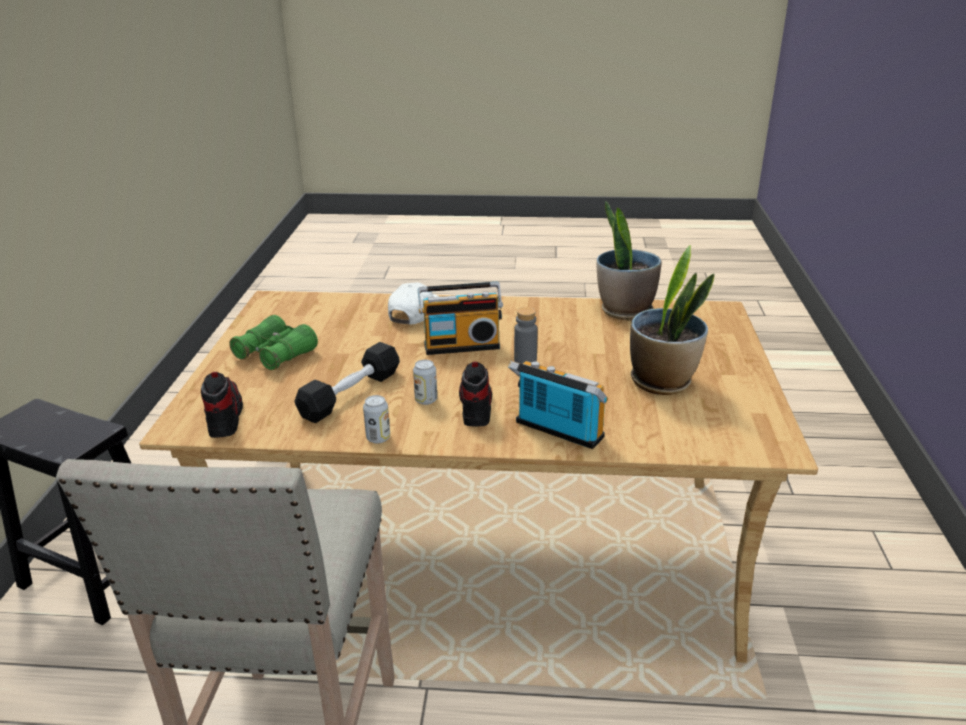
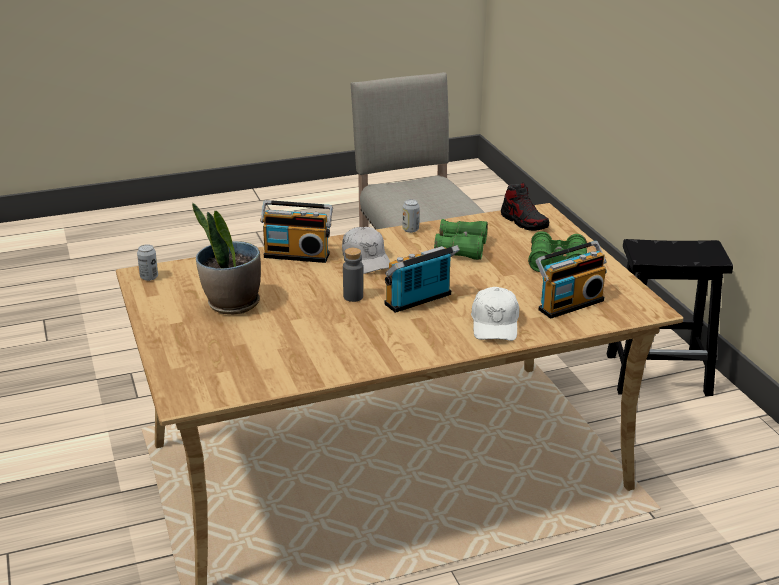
camera: 155 degrees right, 0 degrees up
black dumbbell [294,342,400,423] -> green binoculars [434,219,488,260]
can [413,360,437,405] -> can moved to [137,244,158,281]
shoe [459,361,492,426] -> white cap [342,227,390,274]
potted plant [597,201,662,321] -> none
none -> radio [535,241,607,319]

